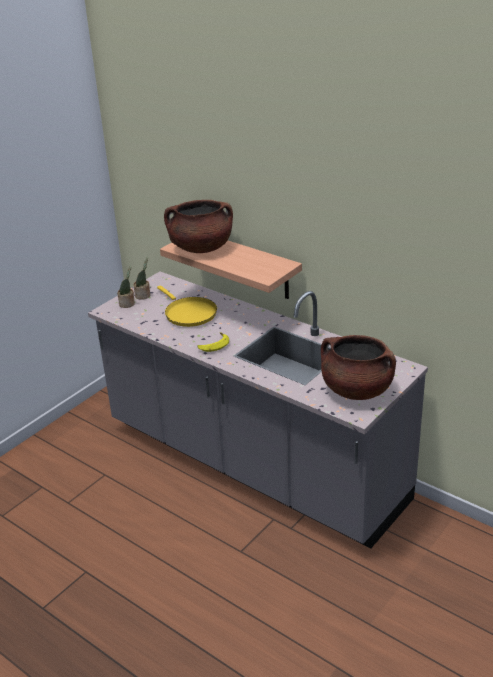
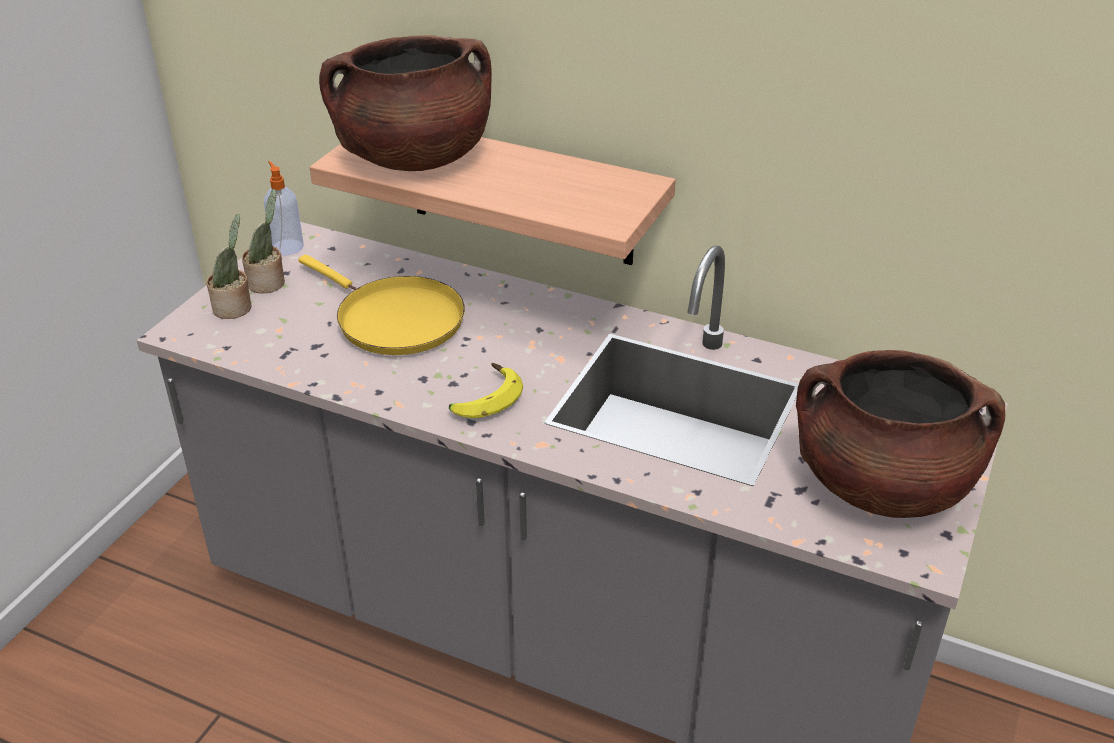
camera: 15 degrees left, 5 degrees up
none -> soap dispenser [264,161,304,255]

